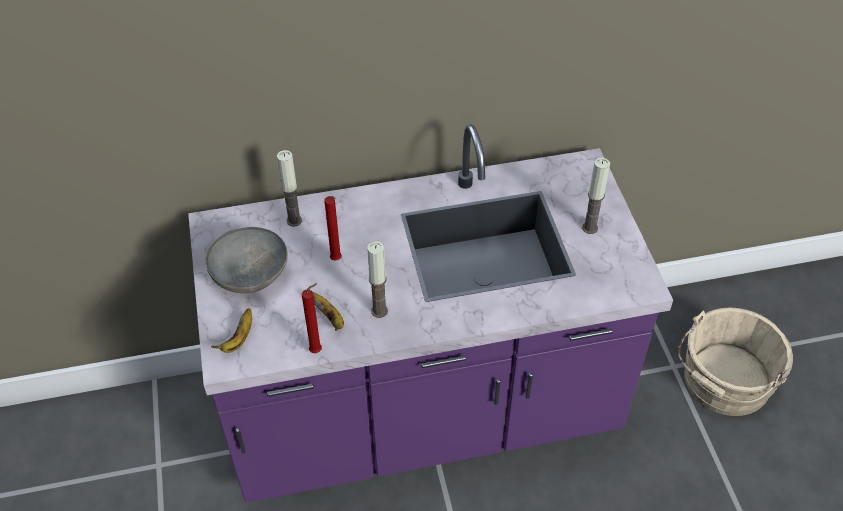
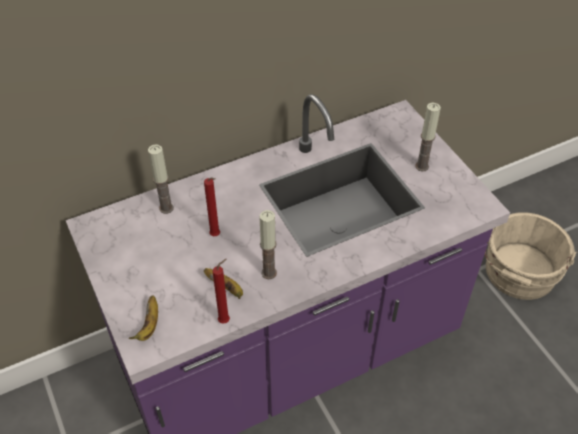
camera: 15 degrees left, 0 degrees up
grey bowl [205,227,288,293] -> none

